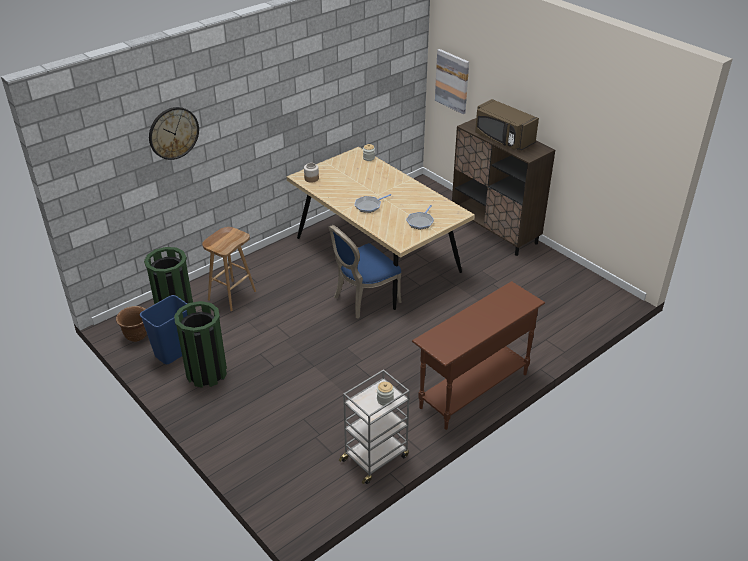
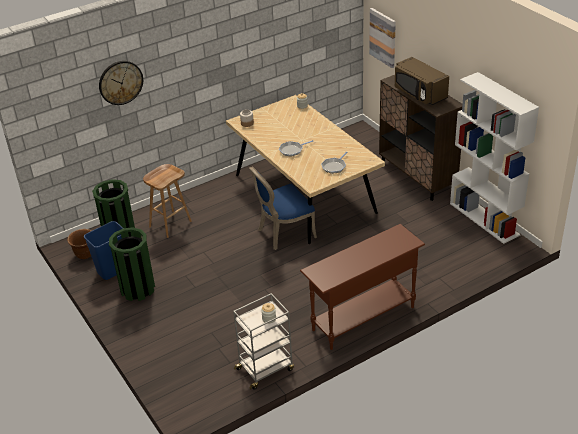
camera: 10 degrees right, 0 degrees up
none -> white bookcase [450,72,539,244]

